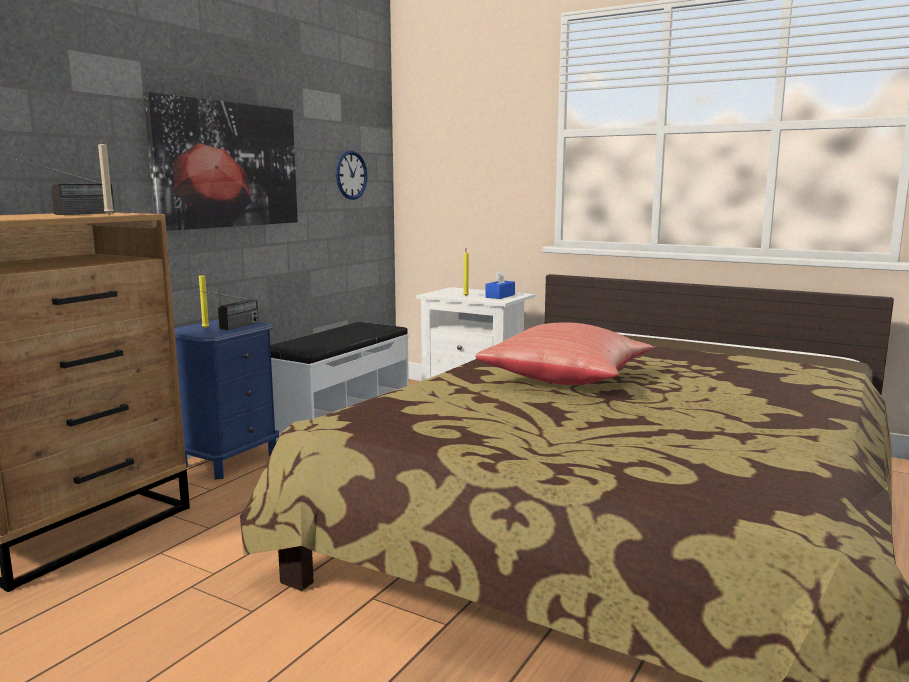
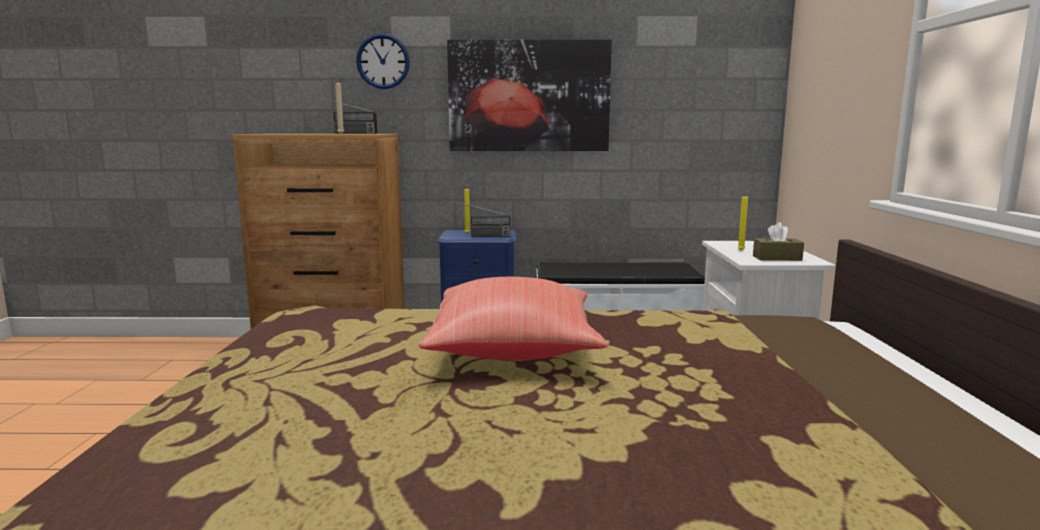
camera: 60 degrees right, 0 degrees up
wall clock [336,150,368,200] -> wall clock moved to [356,34,410,89]
blue tissue box [485,269,515,299] -> brown tissue box [753,222,804,261]

